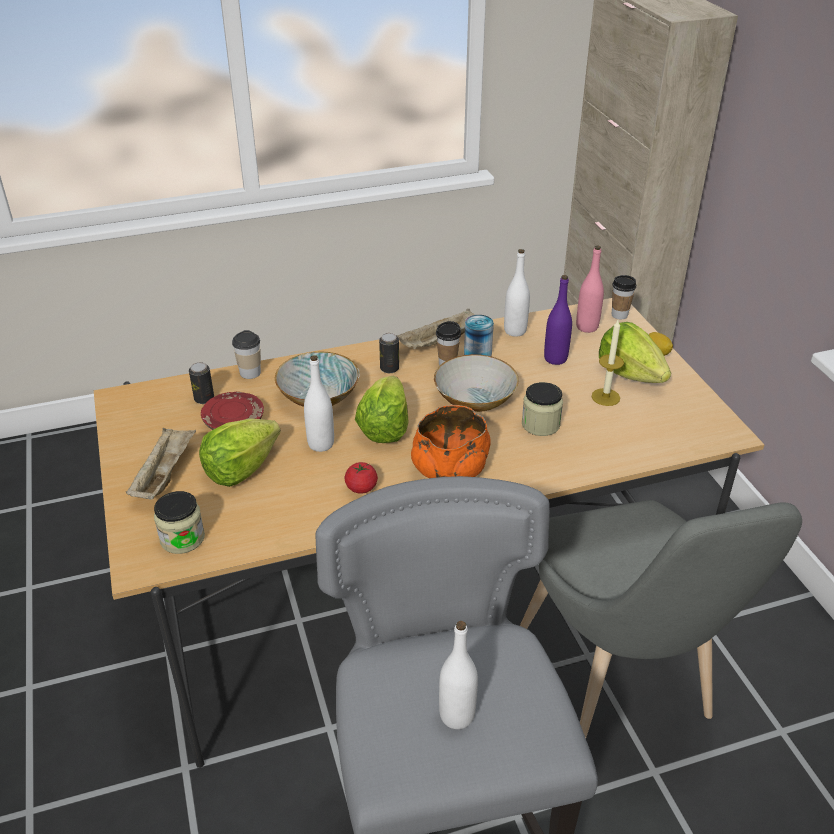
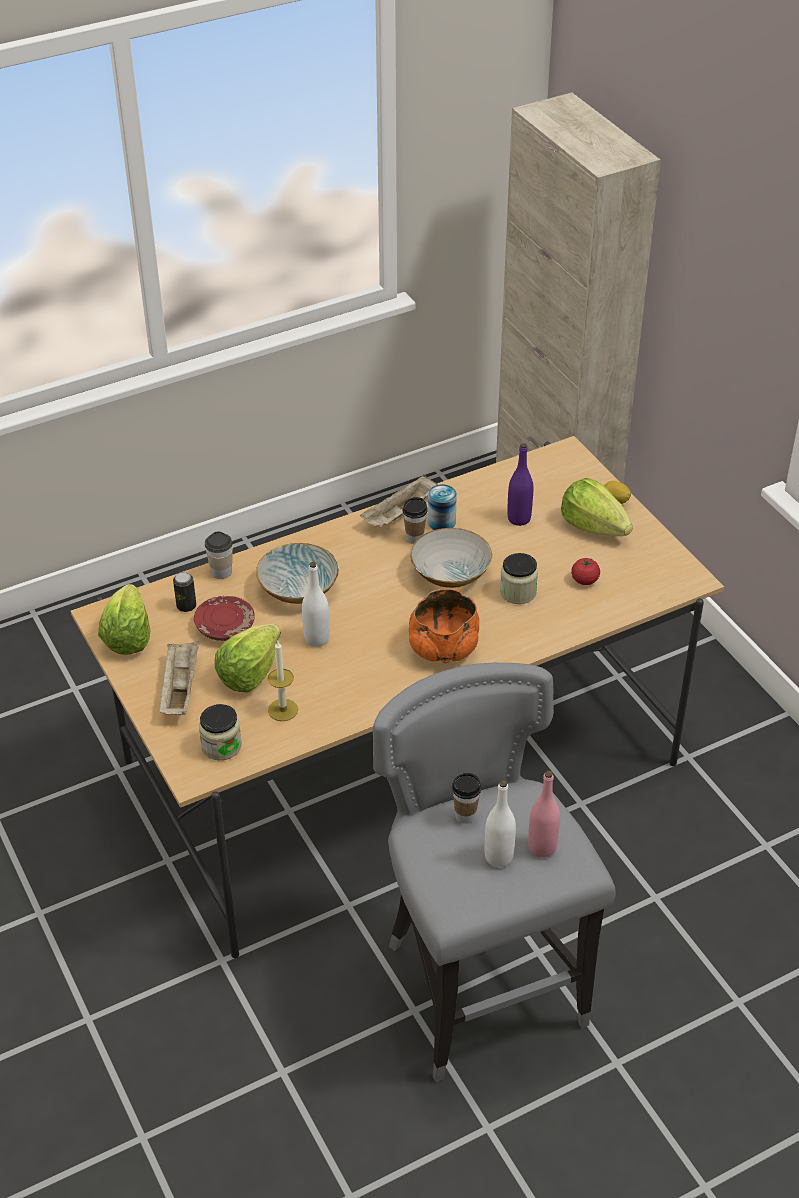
camera: 10 degrees left, 5 degrees up
tomato [345,462,378,493] -> tomato moved to [571,558,600,585]
lettuce [355,376,409,443] -> lettuce moved to [98,584,150,655]
can [379,333,399,373] -> none
white bottle [504,249,530,337] -> none
grey chair [520,500,802,738] -> none
pink bottle [576,246,604,333] -> pink bottle moved to [528,771,560,858]
candle [592,320,624,406] -> candle moved to [268,641,298,721]
cup [612,275,636,319] -> cup moved to [452,773,481,824]

